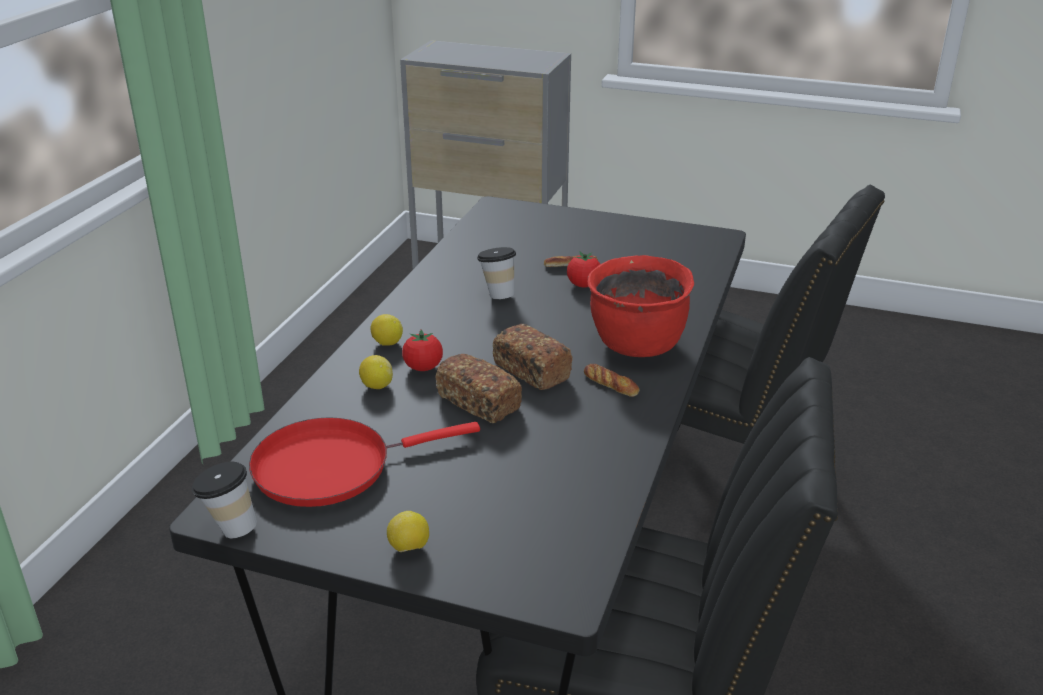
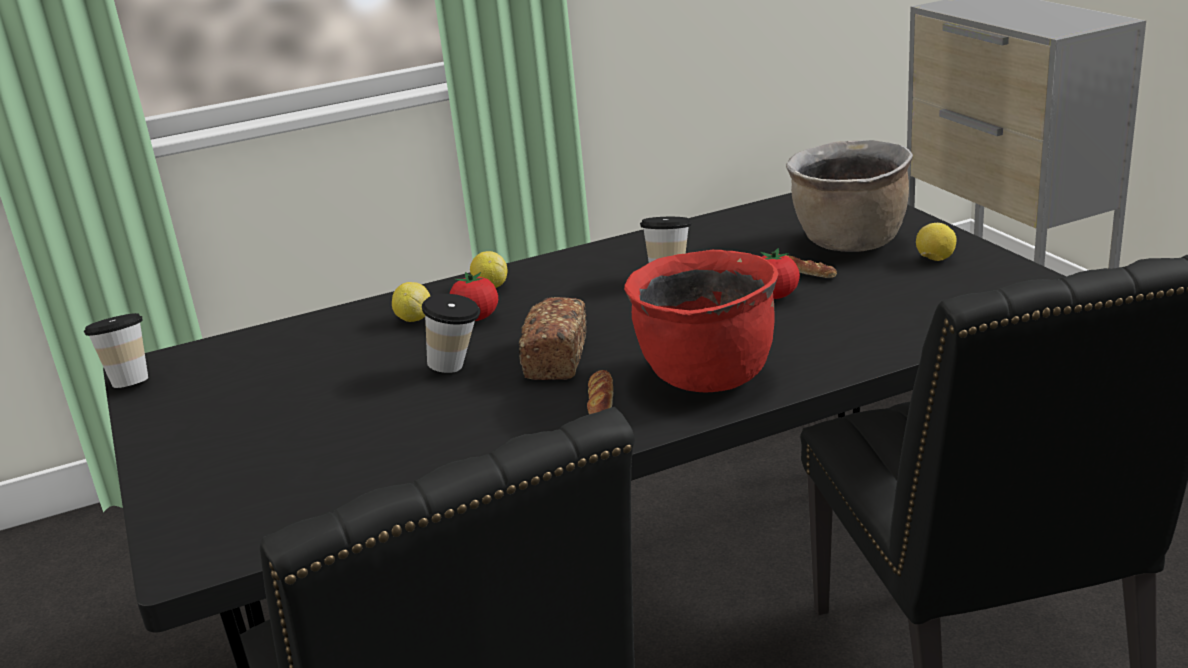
camera: 50 degrees right, 5 degrees down
red frying pan [249,417,480,507] -> none
lemon [387,511,429,552] -> lemon moved to [916,223,956,261]
bread [435,354,522,423] -> cup [422,294,480,373]
none -> brown cooking pot [786,140,913,252]

